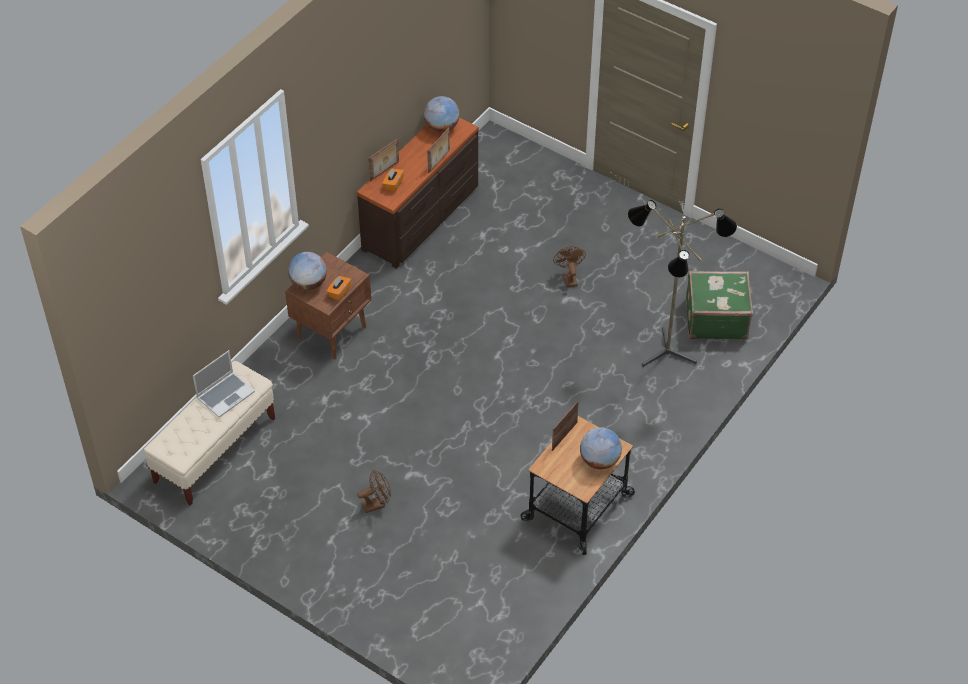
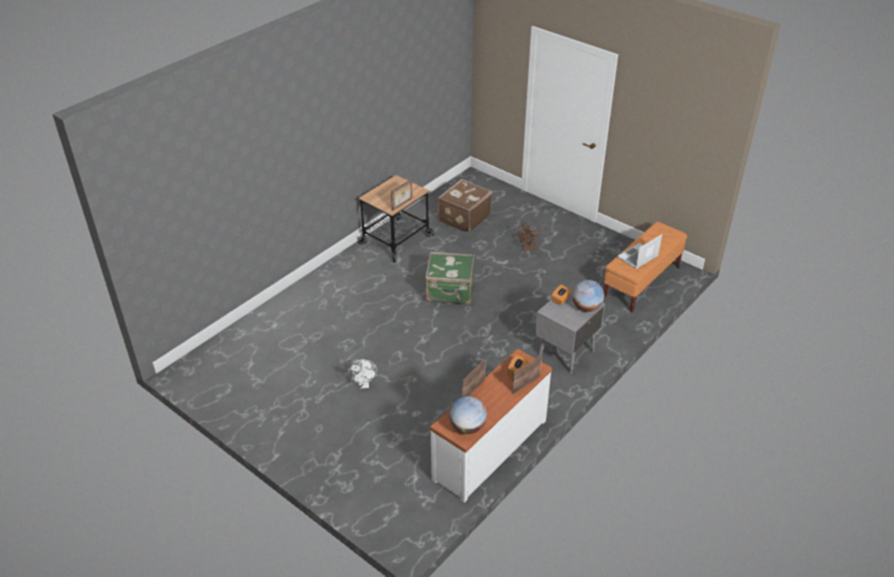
camera: 175 degrees left, 10 degrees down
beige bench [144,361,275,506] -> orange bench [603,222,687,313]
brown nightstand [285,252,371,360] -> grey nightstand [535,285,605,374]
brown dresser [356,118,479,269] -> white dresser [430,349,552,503]
brown fan [553,246,586,287] -> white fan [348,359,377,389]
globe [580,427,622,469] -> none
floor lamp [628,200,737,367] -> none
green suitcase [686,271,753,340] -> green suitcase moved to [425,252,475,304]
none -> brown suitcase [437,179,493,234]

